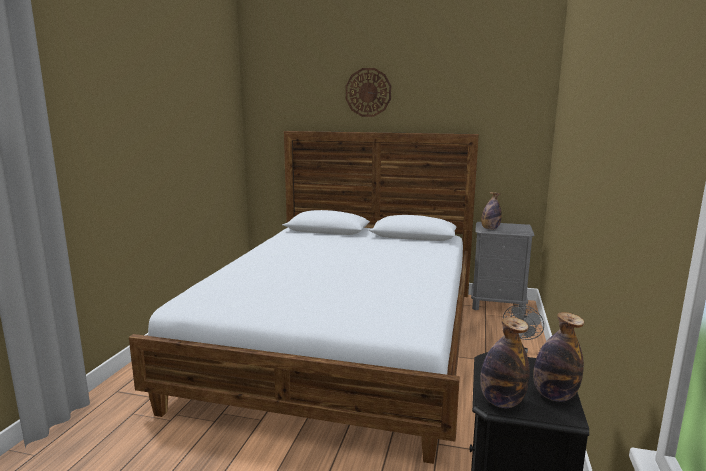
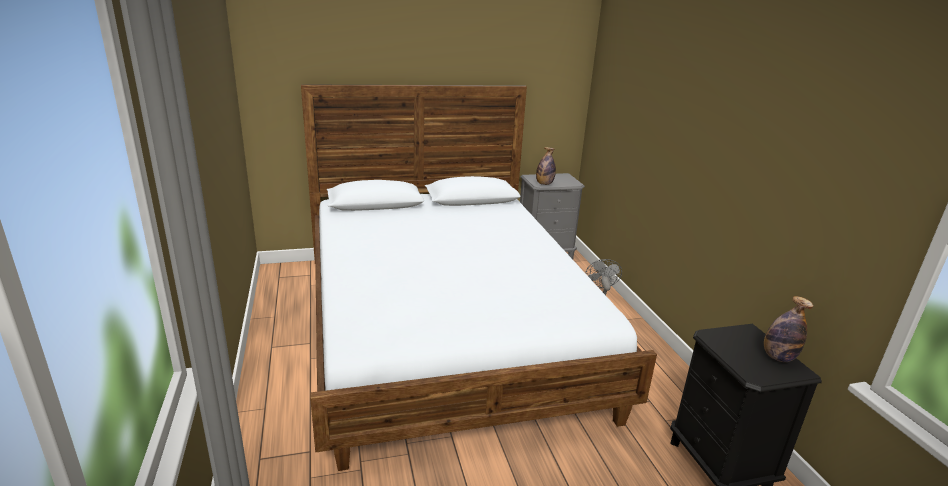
camera: 30 degrees left, 10 degrees up
wall clock [345,68,391,117] -> none
bottle [480,317,530,408] -> none

